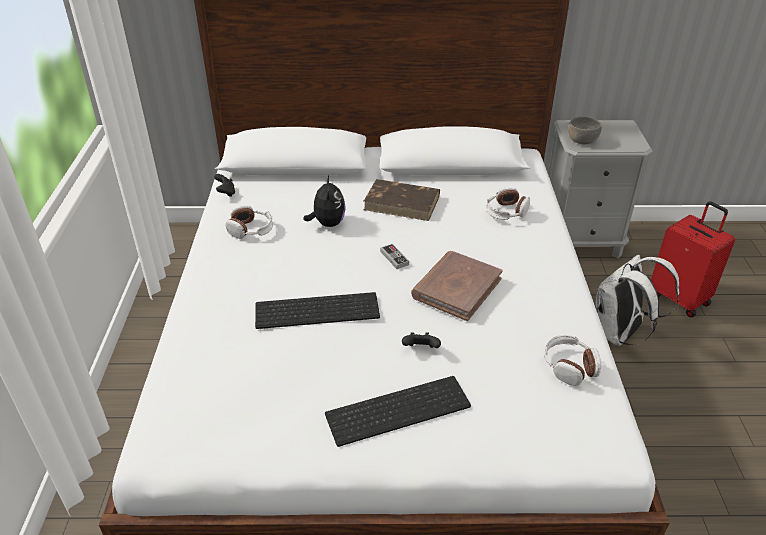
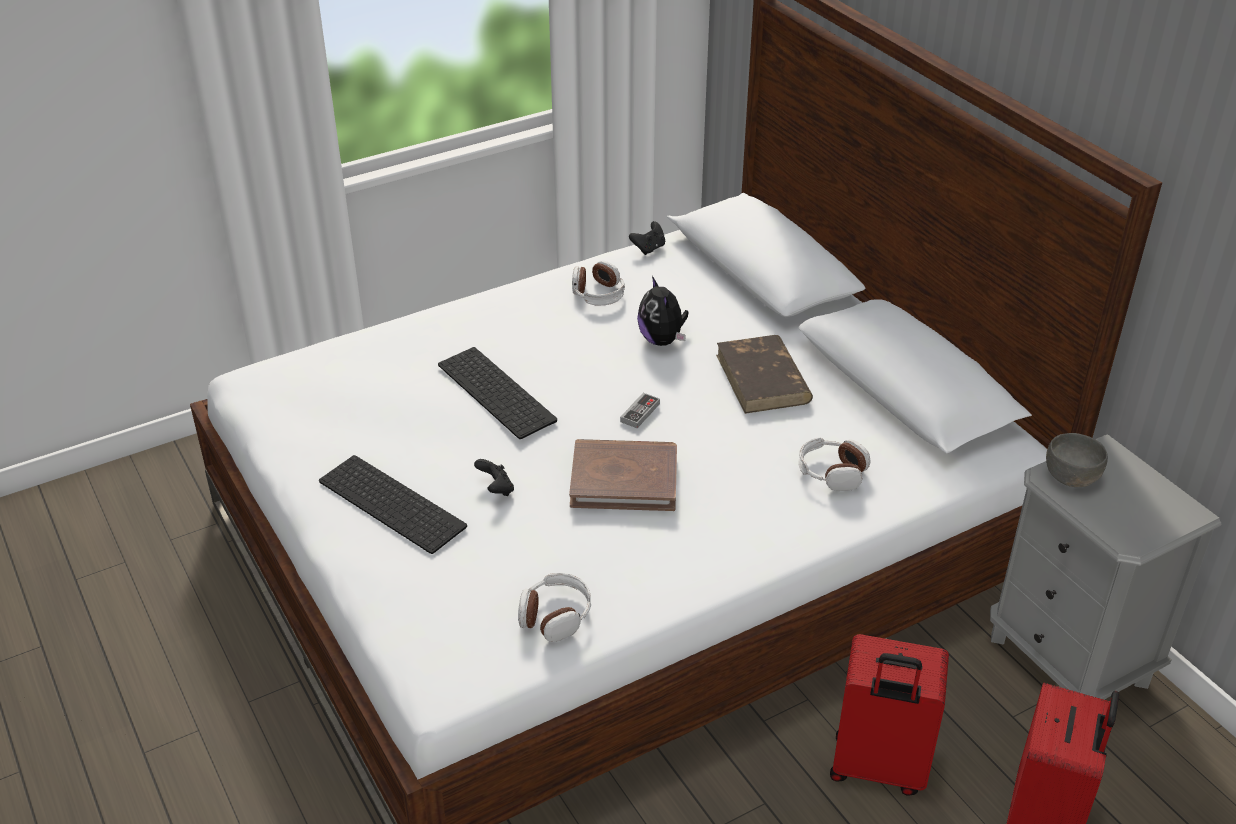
camera: 60 degrees right, 0 degrees up
plush toy [303,176,346,227] -> plush toy turned 105 degrees clockwise [637,276,689,346]
white backpack [595,254,679,346] -> red suitcase [830,634,949,796]

